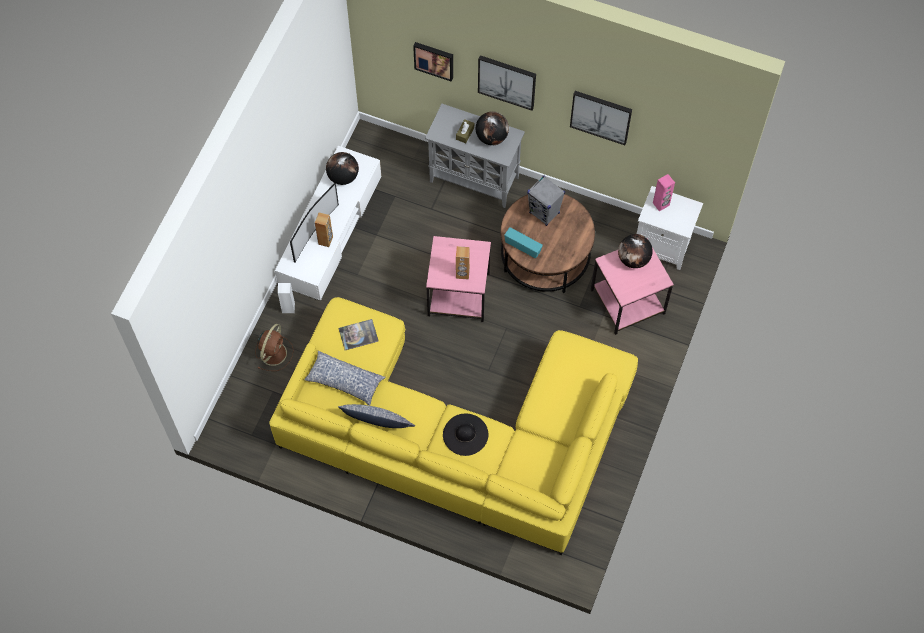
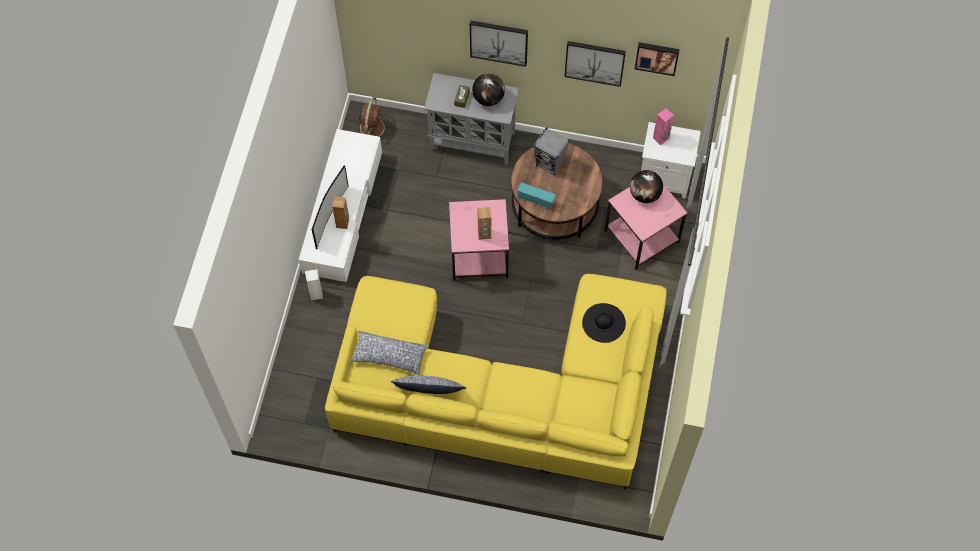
camera: 10 degrees left, 0 degrees up
brown fan [255,324,294,371] -> brown fan moved to [355,97,390,141]
globe [326,152,359,185] -> none
book [339,319,379,350] -> none
picture [413,42,453,82] -> picture moved to [635,42,680,76]
black hat [443,414,488,456] -> black hat moved to [582,303,626,343]

